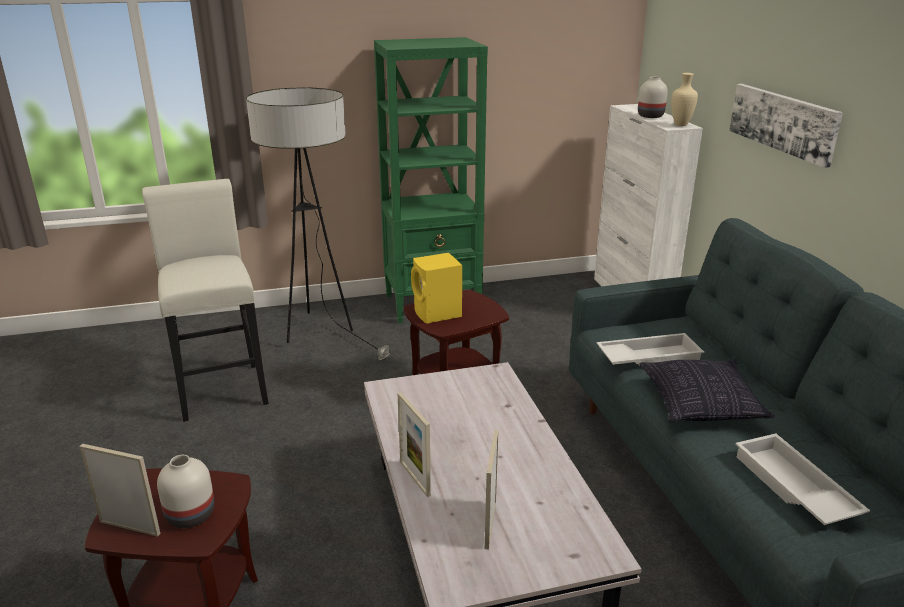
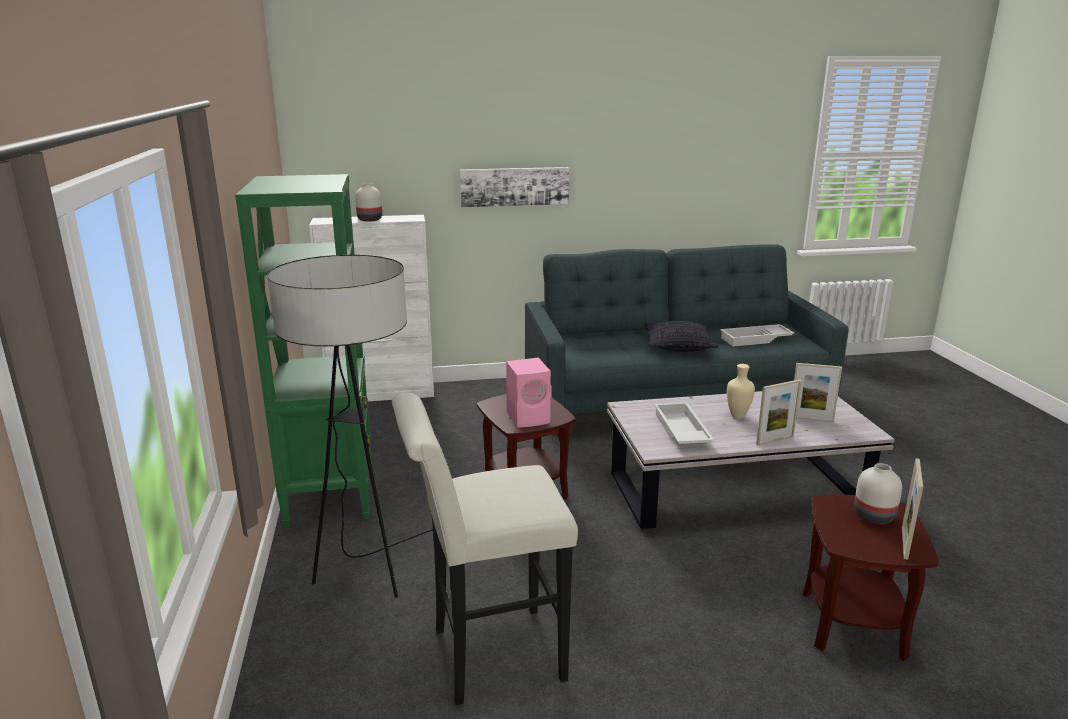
camera: 85 degrees left, 5 degrees down
yellow speaker [411,253,462,324] -> pink speaker [506,358,552,428]
white tray [597,333,704,366] -> white tray moved to [654,402,714,444]
beige vase [671,73,698,126] -> beige vase moved to [727,364,755,419]

